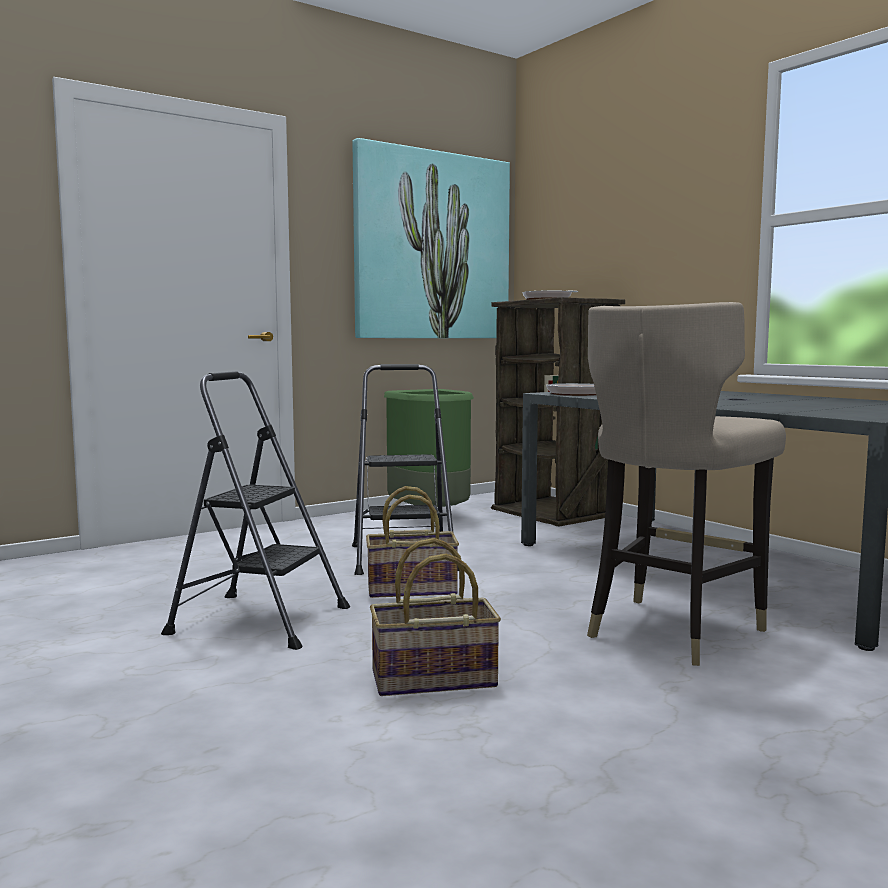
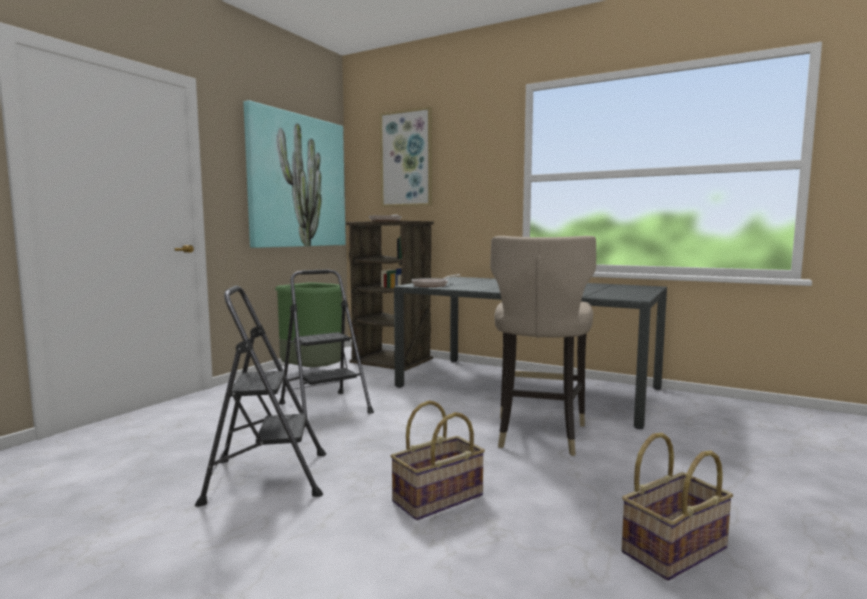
camera: 25 degrees left, 0 degrees up
basket [366,486,459,598] -> basket moved to [621,433,733,581]
none -> picture [380,107,432,207]

